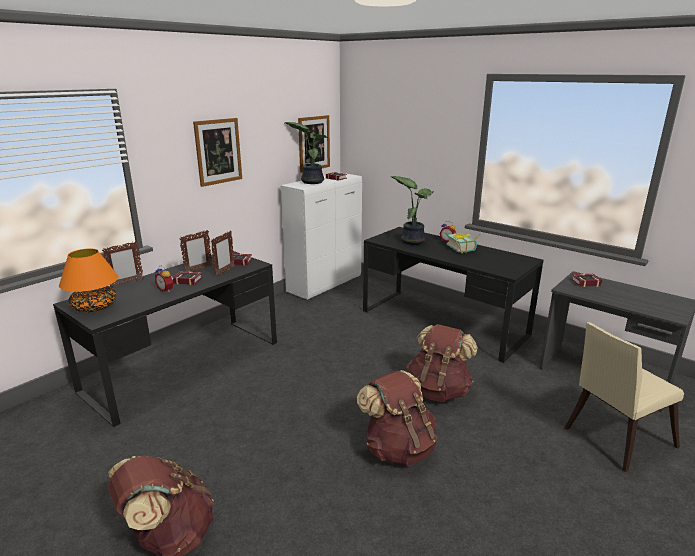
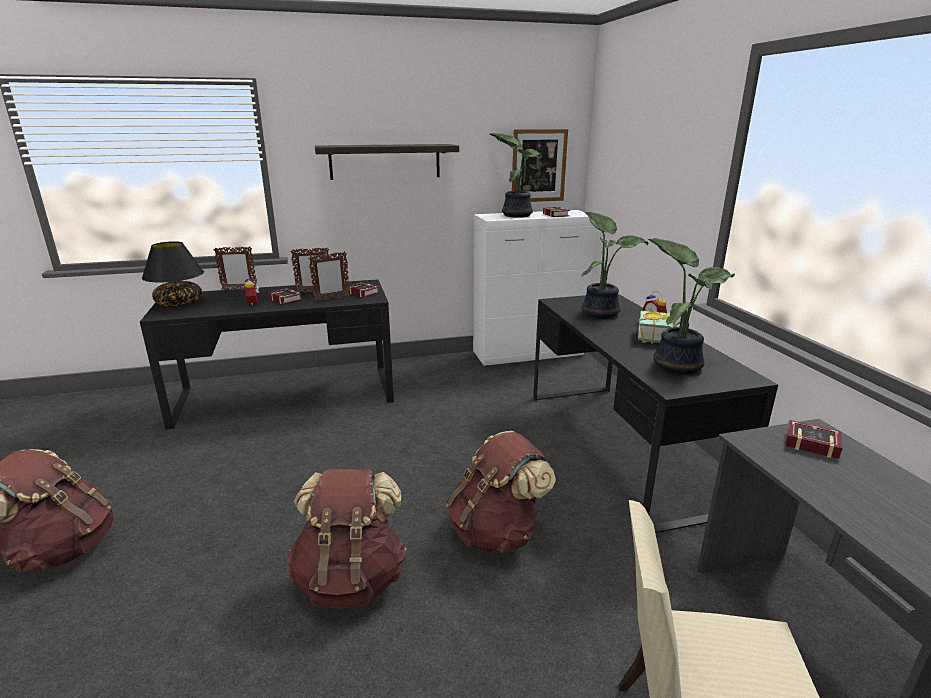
camera: 35 degrees right, 0 degrees up
orange table lamp [59,248,119,312] -> black table lamp [142,241,204,307]
picture [193,118,242,187] -> shelf [315,144,459,180]
none -> potted plant [648,238,735,374]

